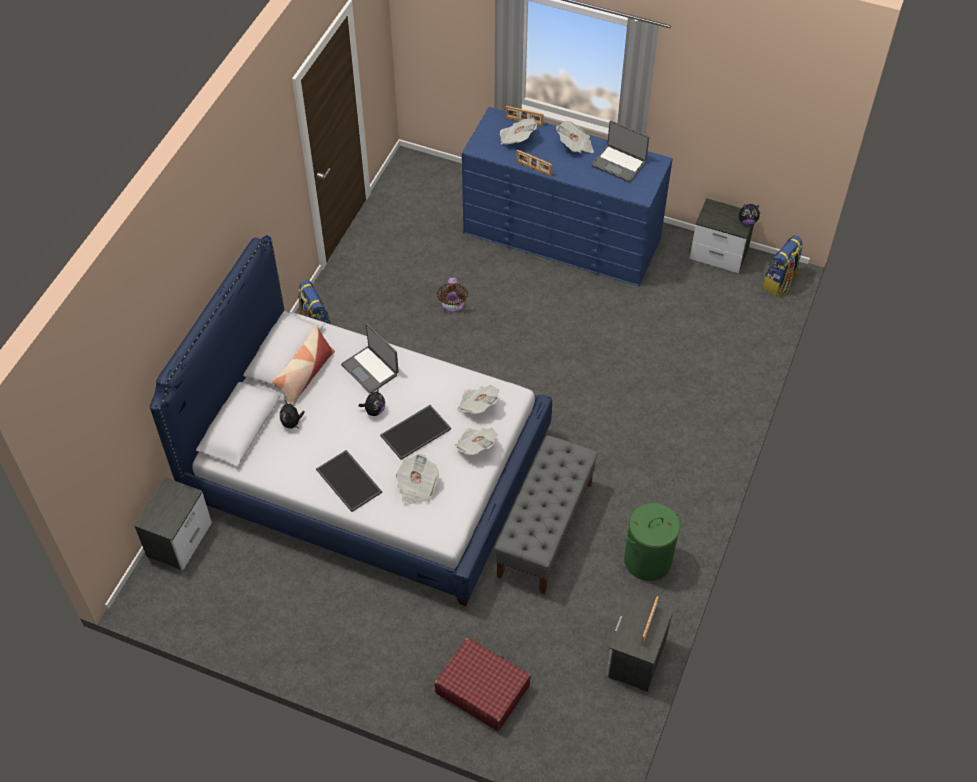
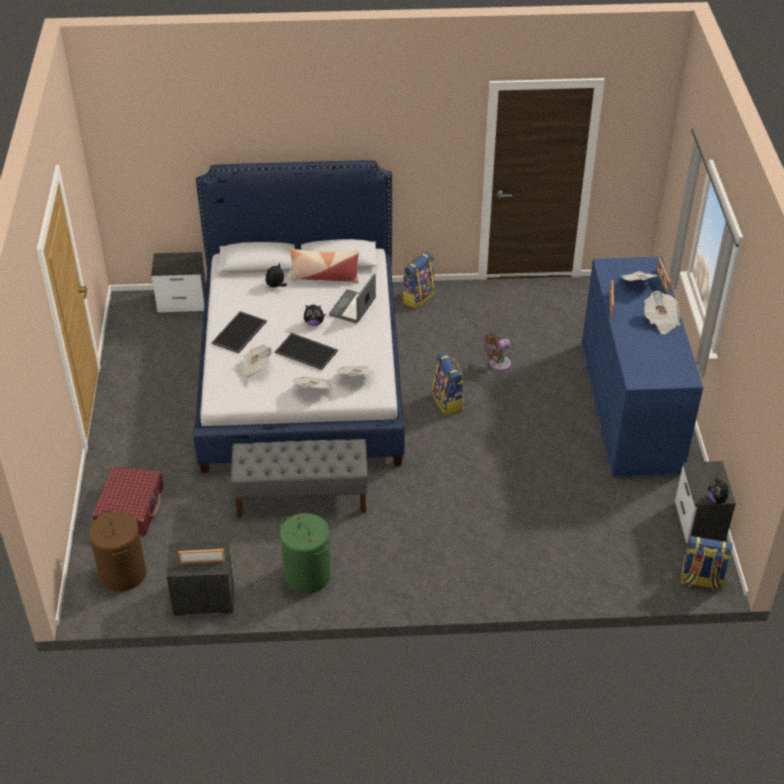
camera: 65 degrees right, 10 degrees down
laptop [592,120,649,183] -> none
none -> brown laundry basket [89,510,146,592]
none -> backpack [432,353,465,416]

